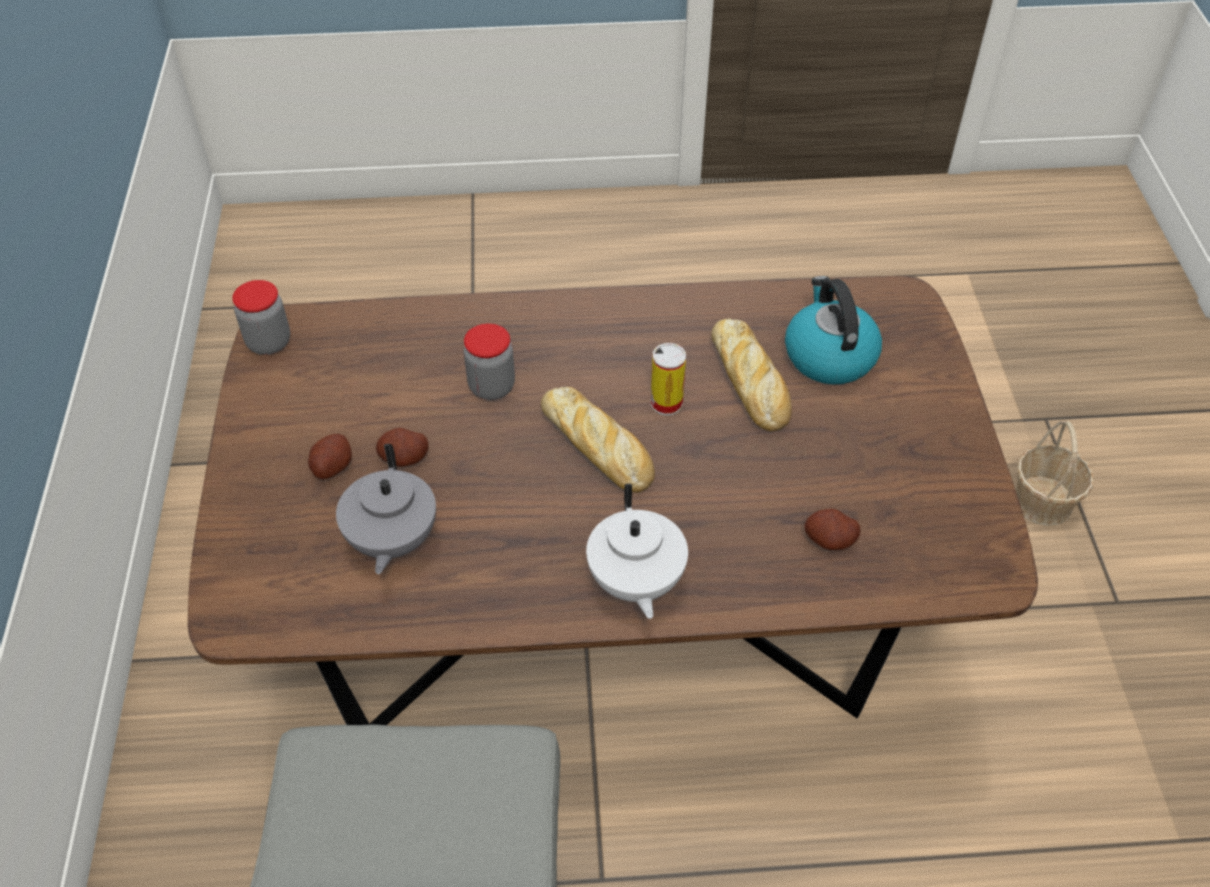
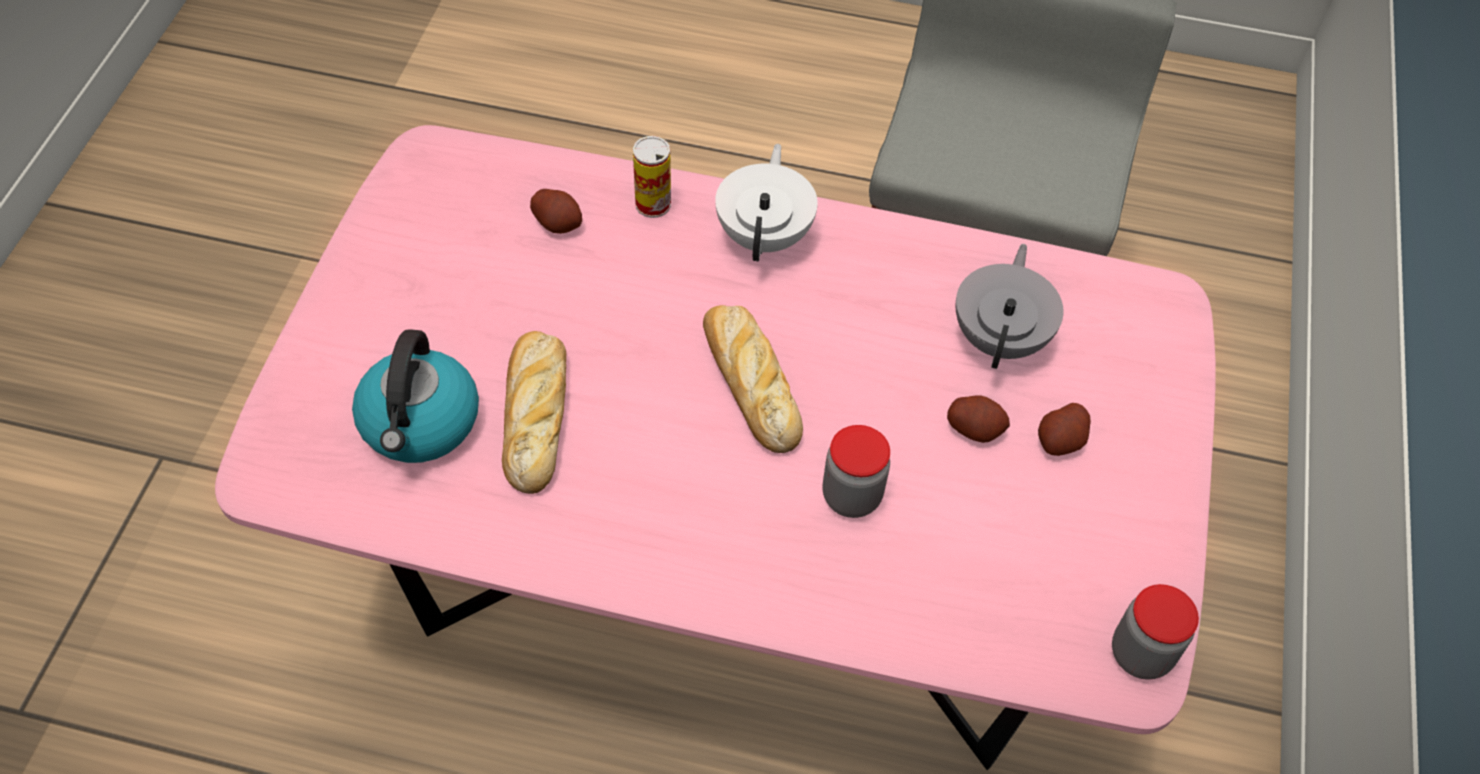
camera: 165 degrees left, 5 degrees up
brown dining table [188,276,1038,725] -> pink dining table [215,125,1216,770]
can [651,343,686,416] -> can moved to [633,136,671,218]
basket [1015,421,1093,526] -> none

